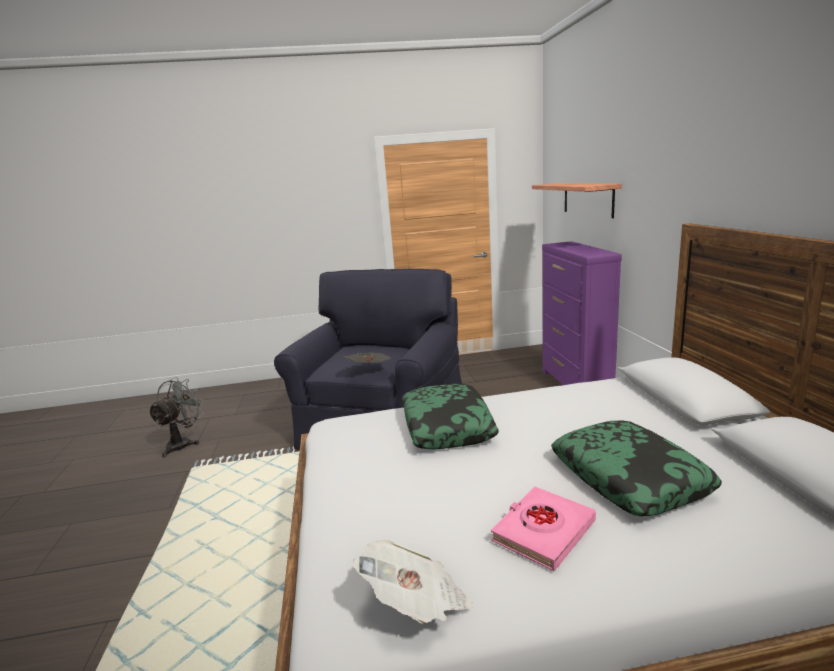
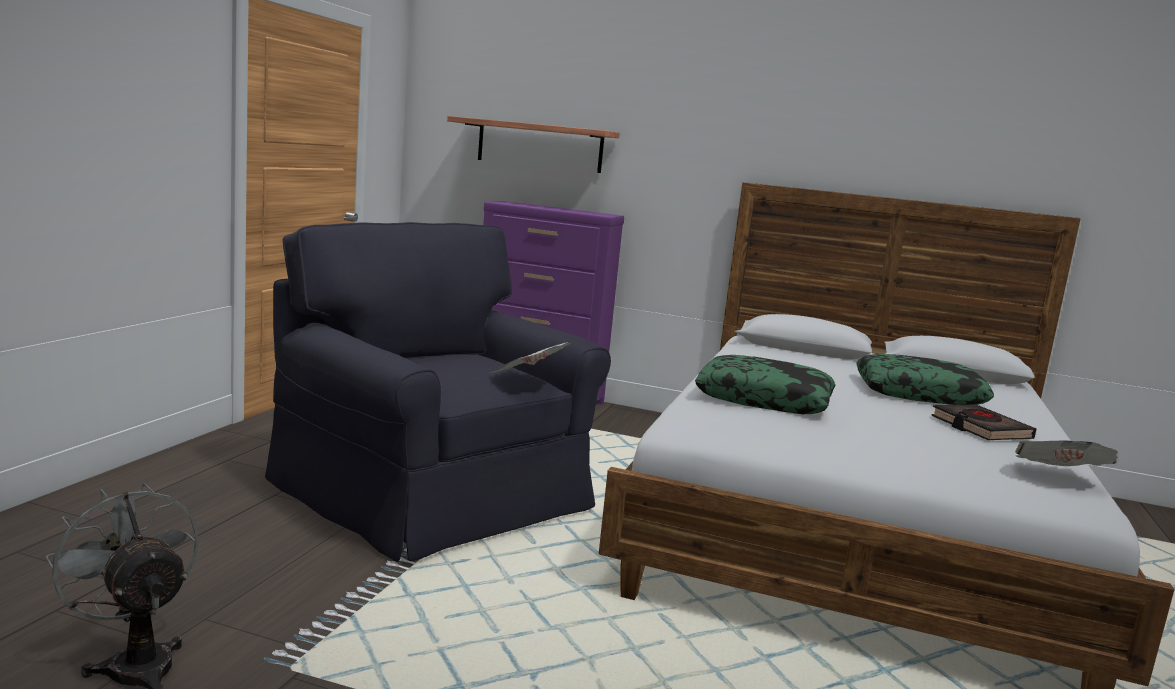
camera: 65 degrees left, 5 degrees down
pink book [491,487,596,571] -> black book [931,405,1037,440]

